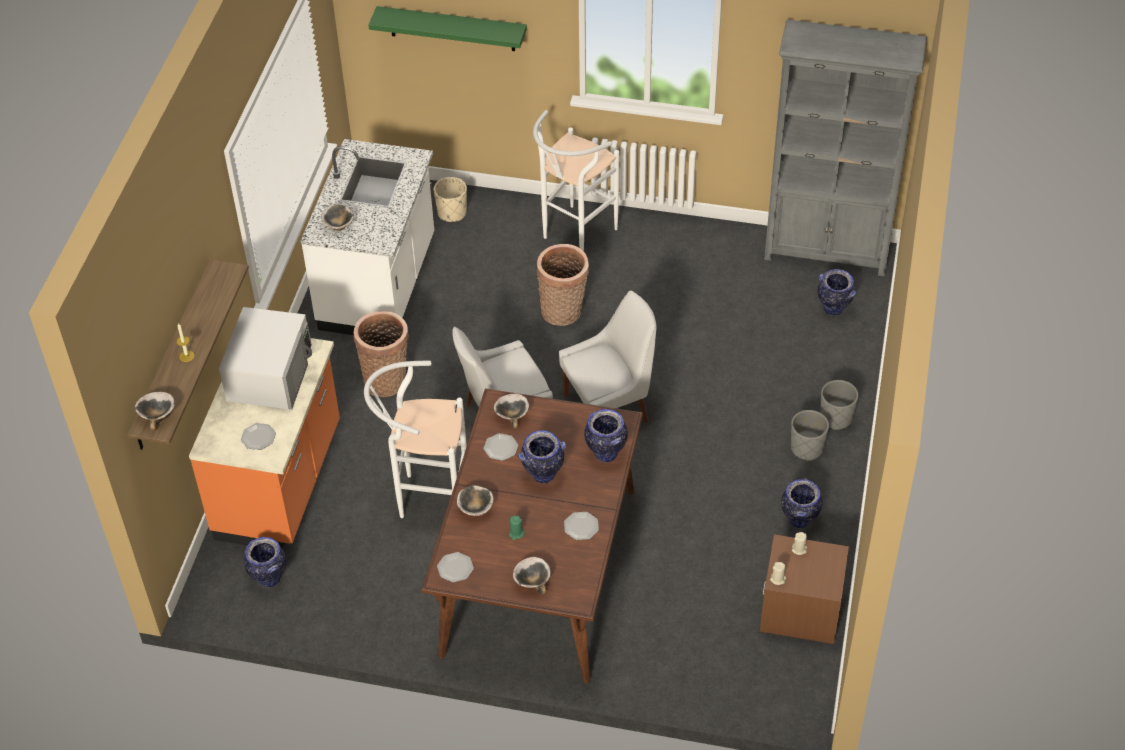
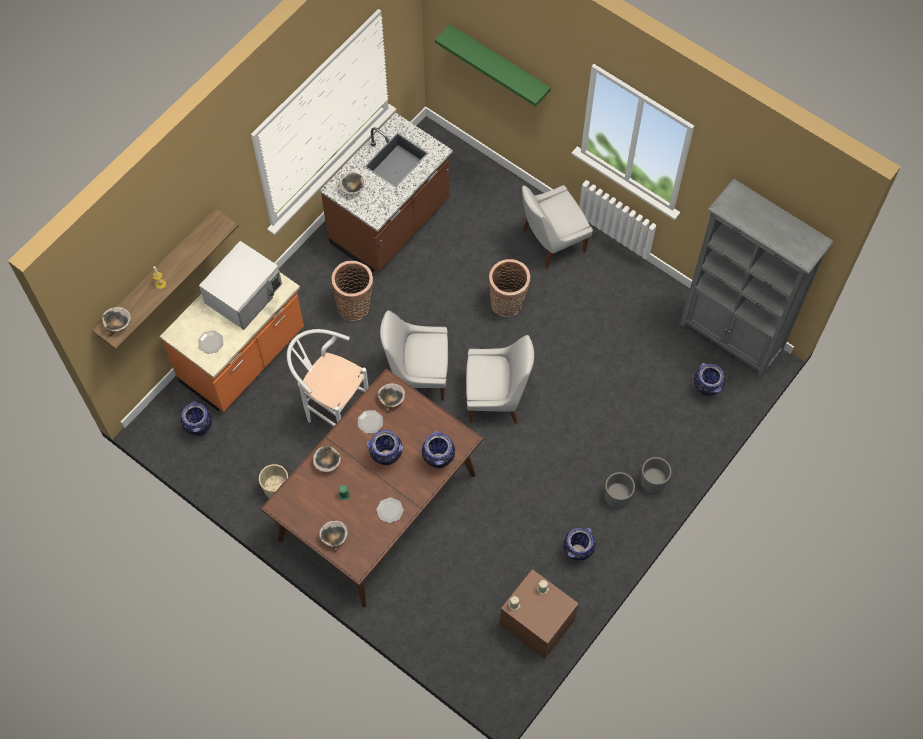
camera: 25 degrees right, 15 degrees up
white counter [301,139,434,335] -> brown counter [320,113,453,272]
beige planter [434,177,467,222] -> beige planter moved to [259,464,288,498]
plate [437,552,474,583] -> none
white stool [533,110,619,251] -> white chair [522,185,593,269]

